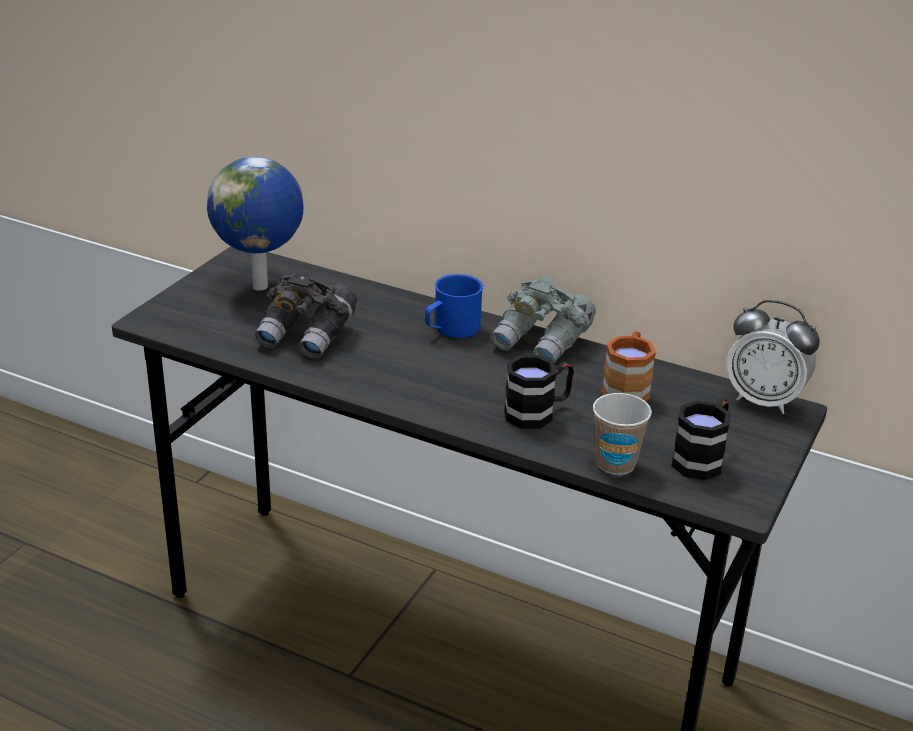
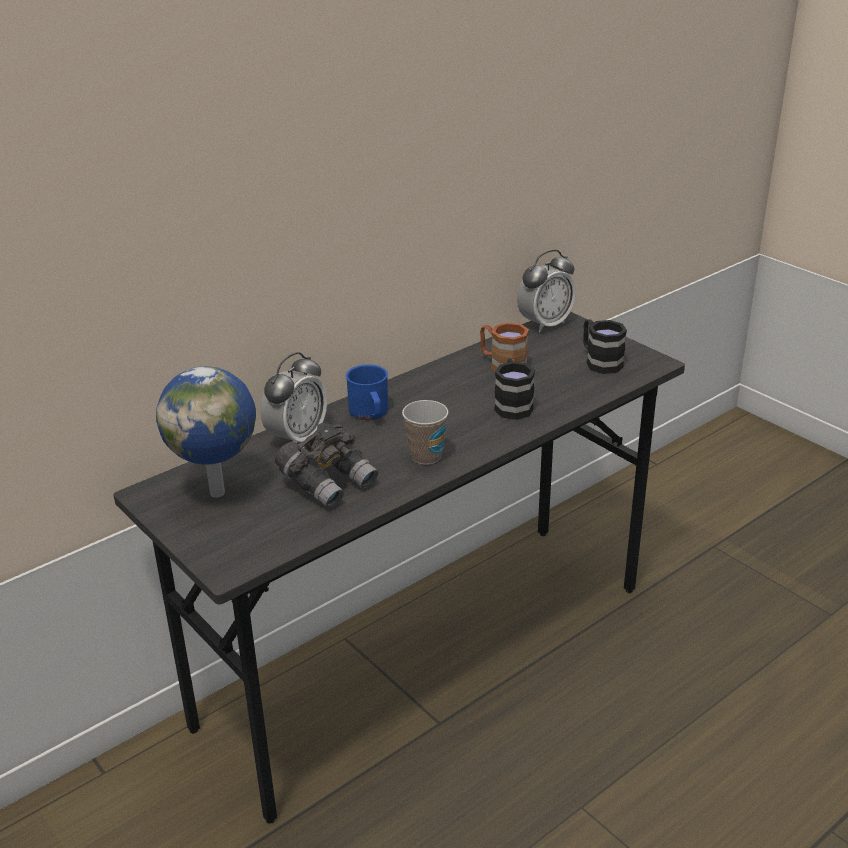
camera: 65 degrees left, 0 degrees up
grey binoculars [491,276,596,363] -> none
cup [593,393,652,475] -> cup moved to [402,400,449,465]
none -> alarm clock [260,352,327,443]

